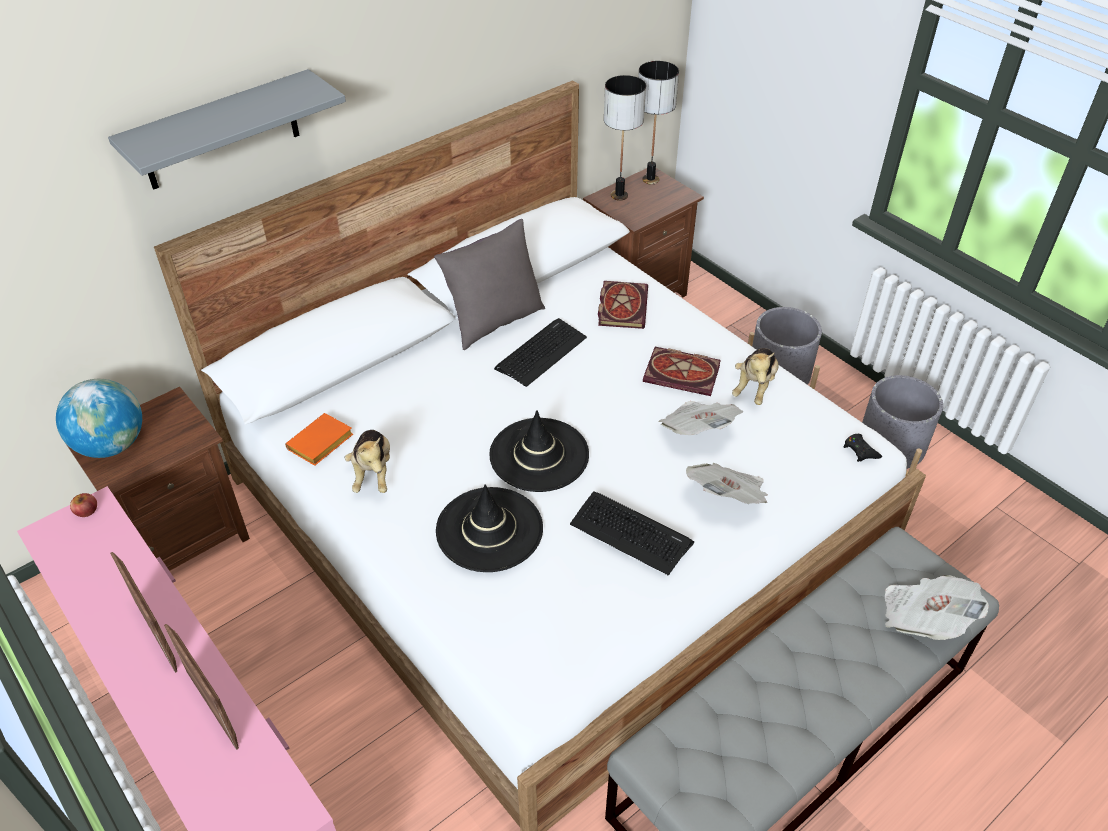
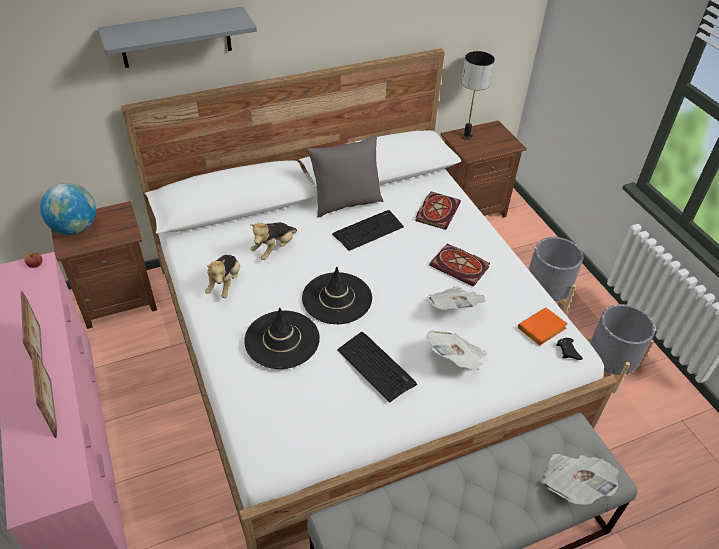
camera: 15 degrees right, 0 degrees up
orange book [285,413,353,466] -> orange book moved to [518,308,568,346]
table lamp [638,61,679,184] -> none
plush toy [732,348,779,405] -> plush toy moved to [250,222,297,260]

